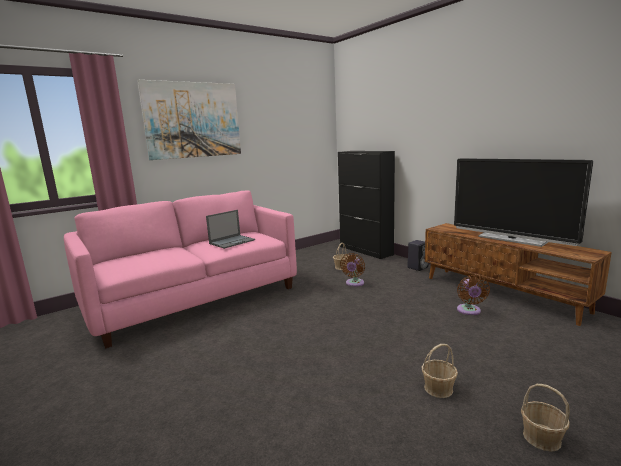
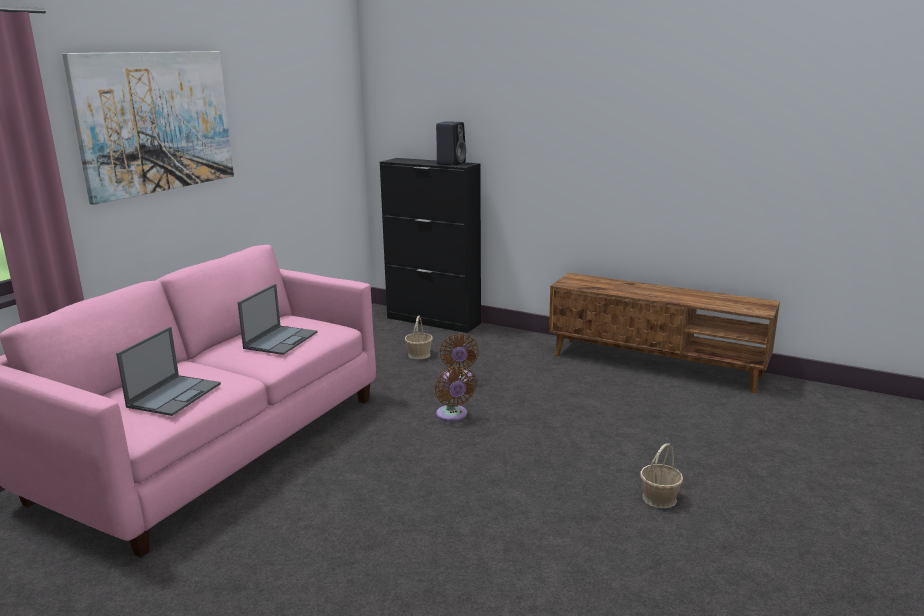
camera: 25 degrees left, 5 degrees up
black speaker [407,240,428,271] -> black speaker moved to [436,121,466,165]
television [454,158,593,247] -> none
brown fan [457,275,490,315] -> brown fan moved to [435,366,476,421]
basket [521,384,570,452] -> none
none -> laptop [116,327,221,416]

